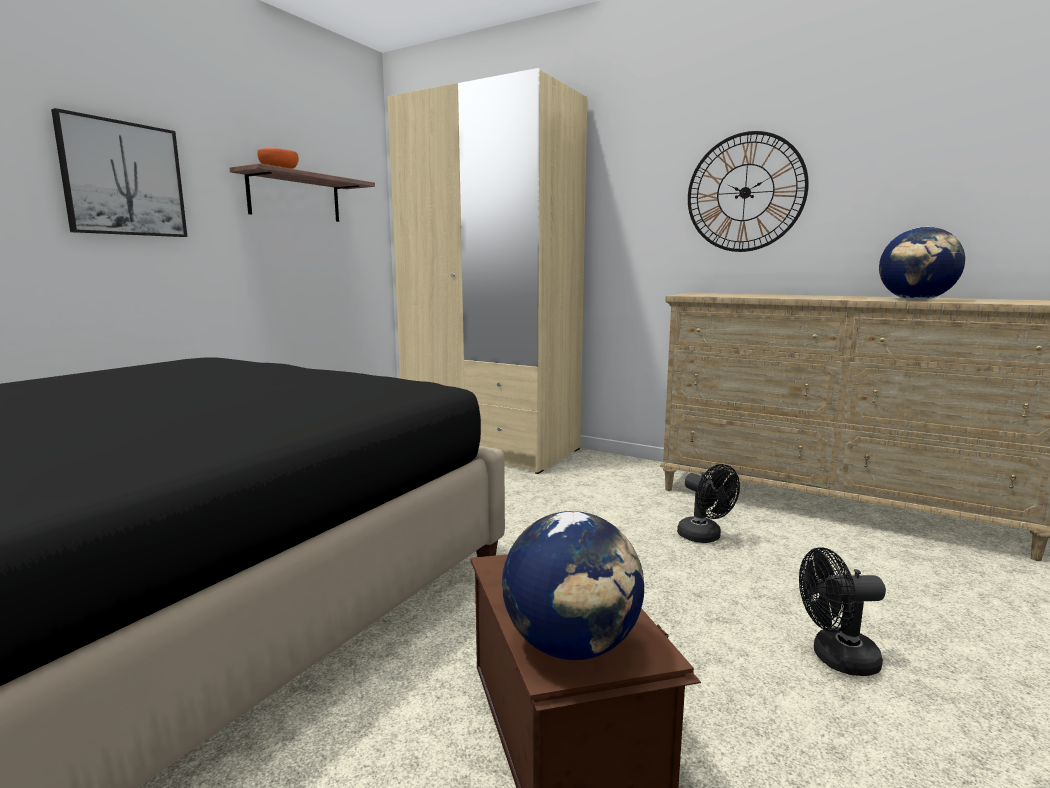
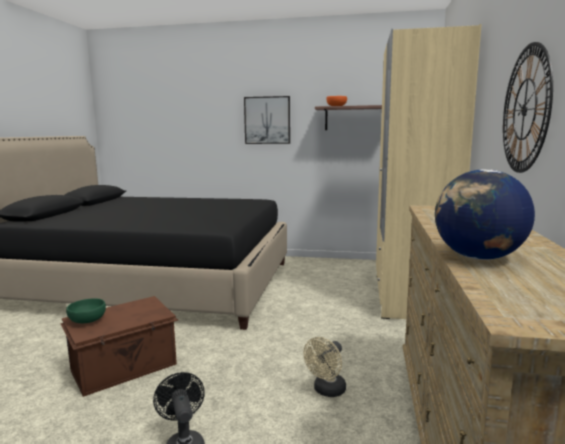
camera: 70 degrees right, 0 degrees up
globe [502,511,644,660] -> green bowl [66,298,106,323]
black fan [677,464,740,543] -> beige fan [303,337,346,397]

